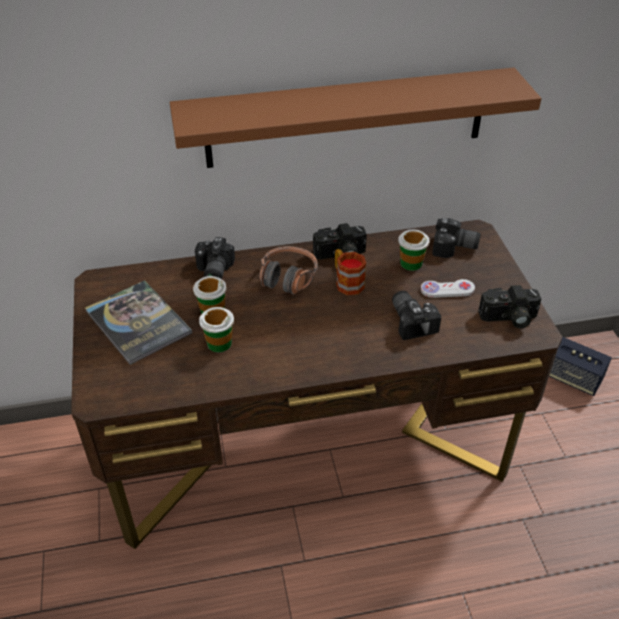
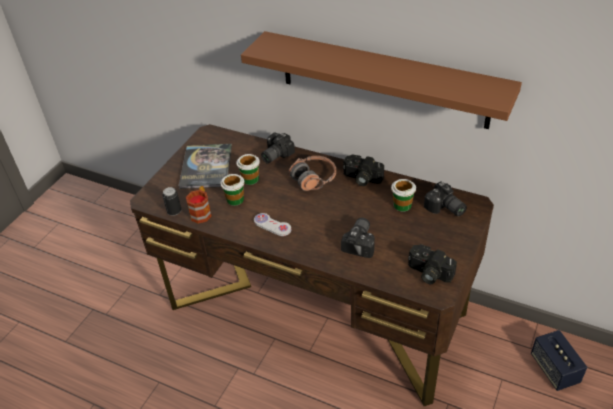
camera: 40 degrees right, 0 degrees up
mug [335,249,366,295] -> mug moved to [186,186,212,224]
white game controller [421,279,475,298] -> white game controller moved to [254,213,291,236]
none -> can [162,187,181,216]

